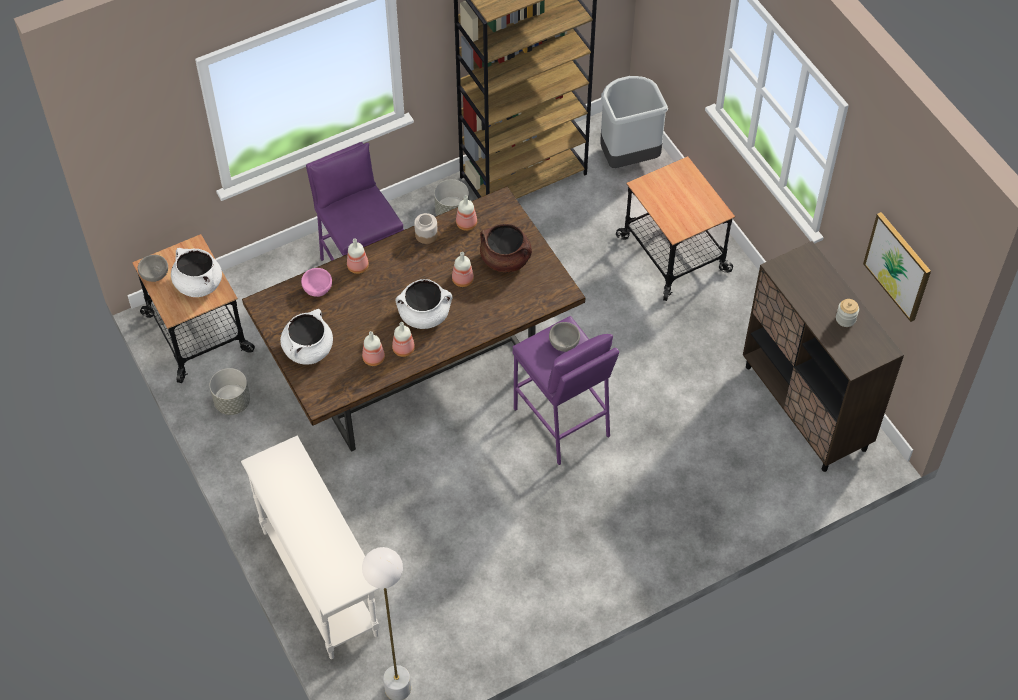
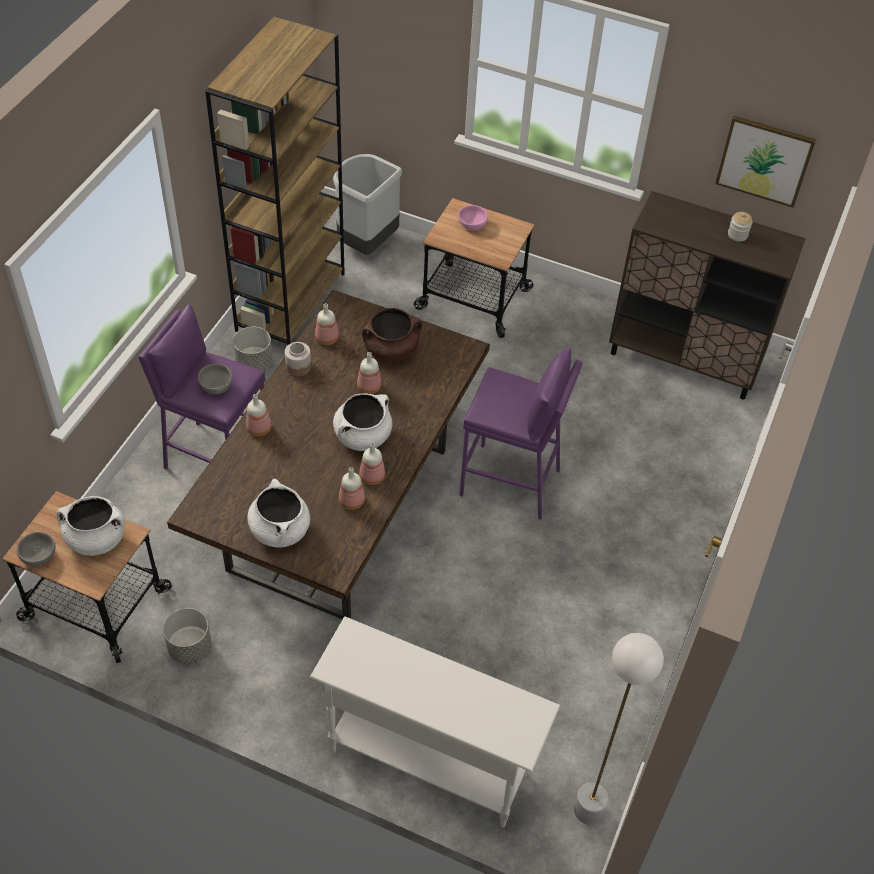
camera: 40 degrees left, 5 degrees down
pink bowl [301,268,332,297] -> pink bowl moved to [458,205,488,231]
grey bowl [549,322,580,352] -> grey bowl moved to [198,363,233,394]

